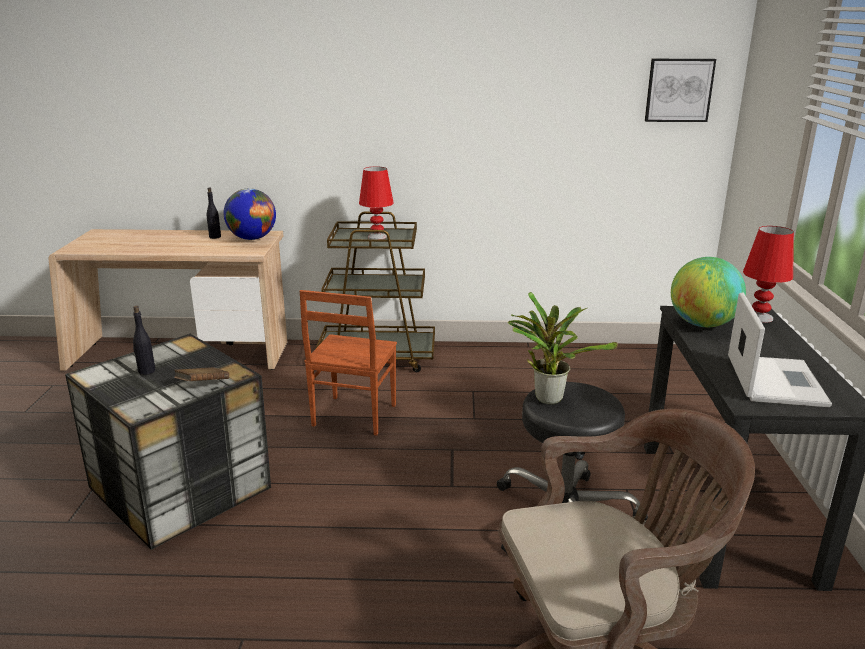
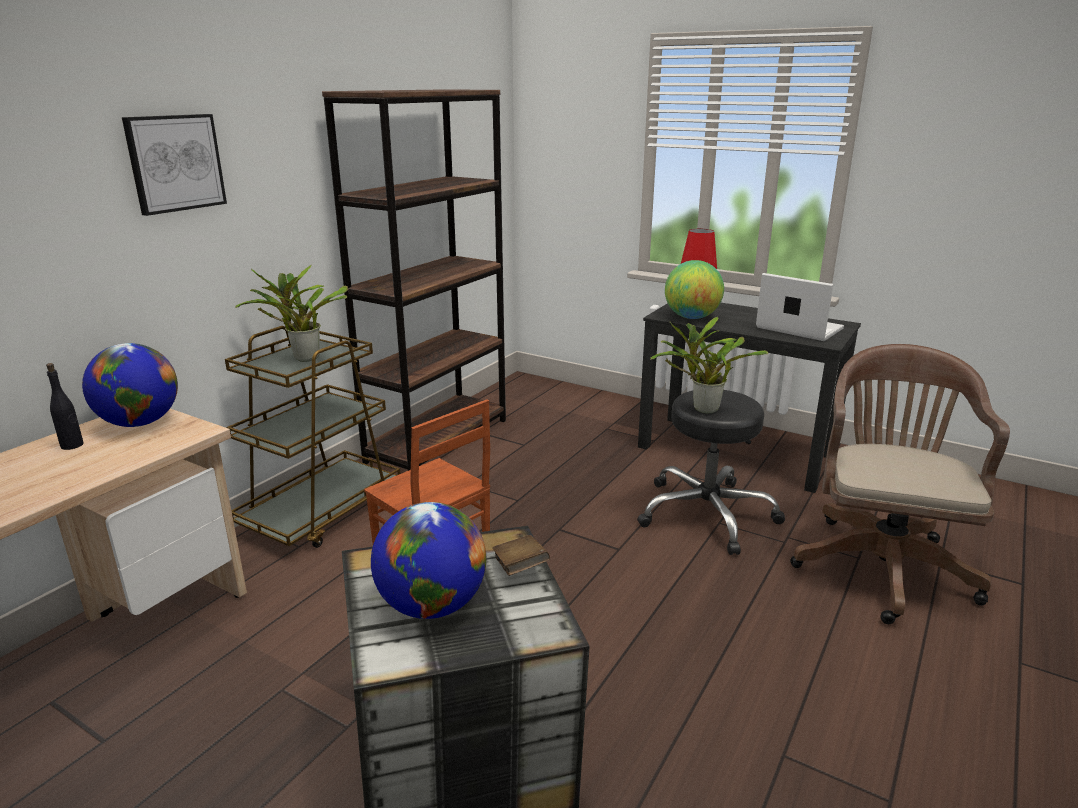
camera: 60 degrees left, 0 degrees up
black bottle [133,306,156,375] -> globe [371,502,486,619]
red table lamp [359,166,394,240] -> potted plant [235,265,348,362]
picture [645,59,716,122] -> picture moved to [122,114,227,216]
none -> brown bookcase [322,89,506,471]

